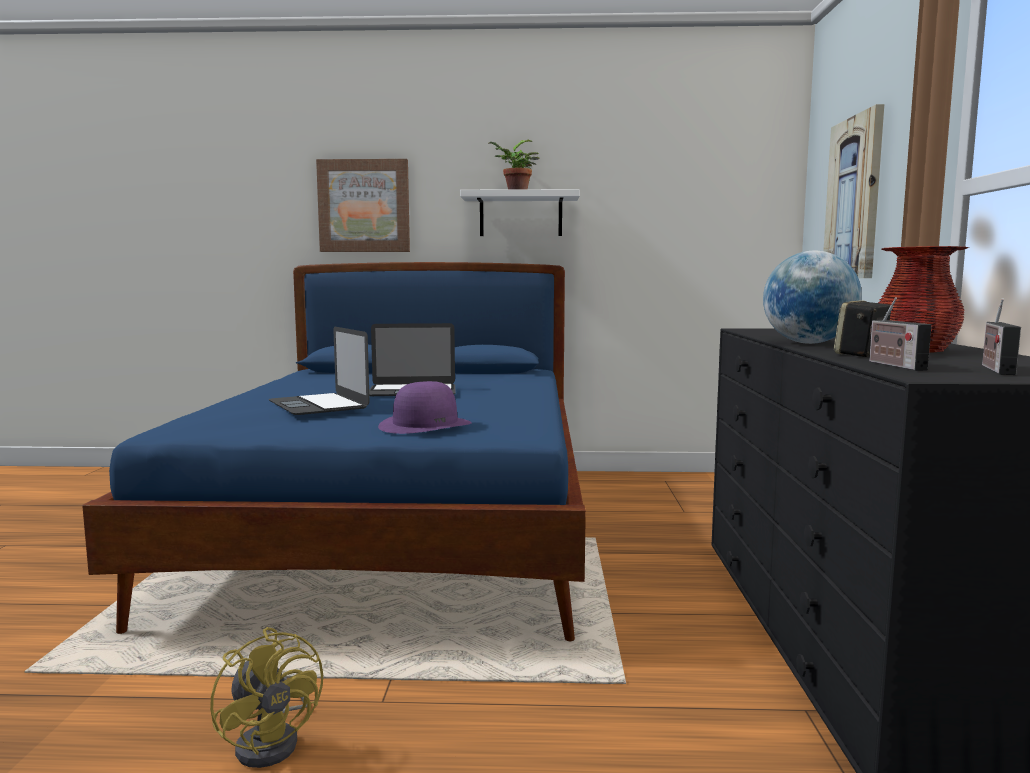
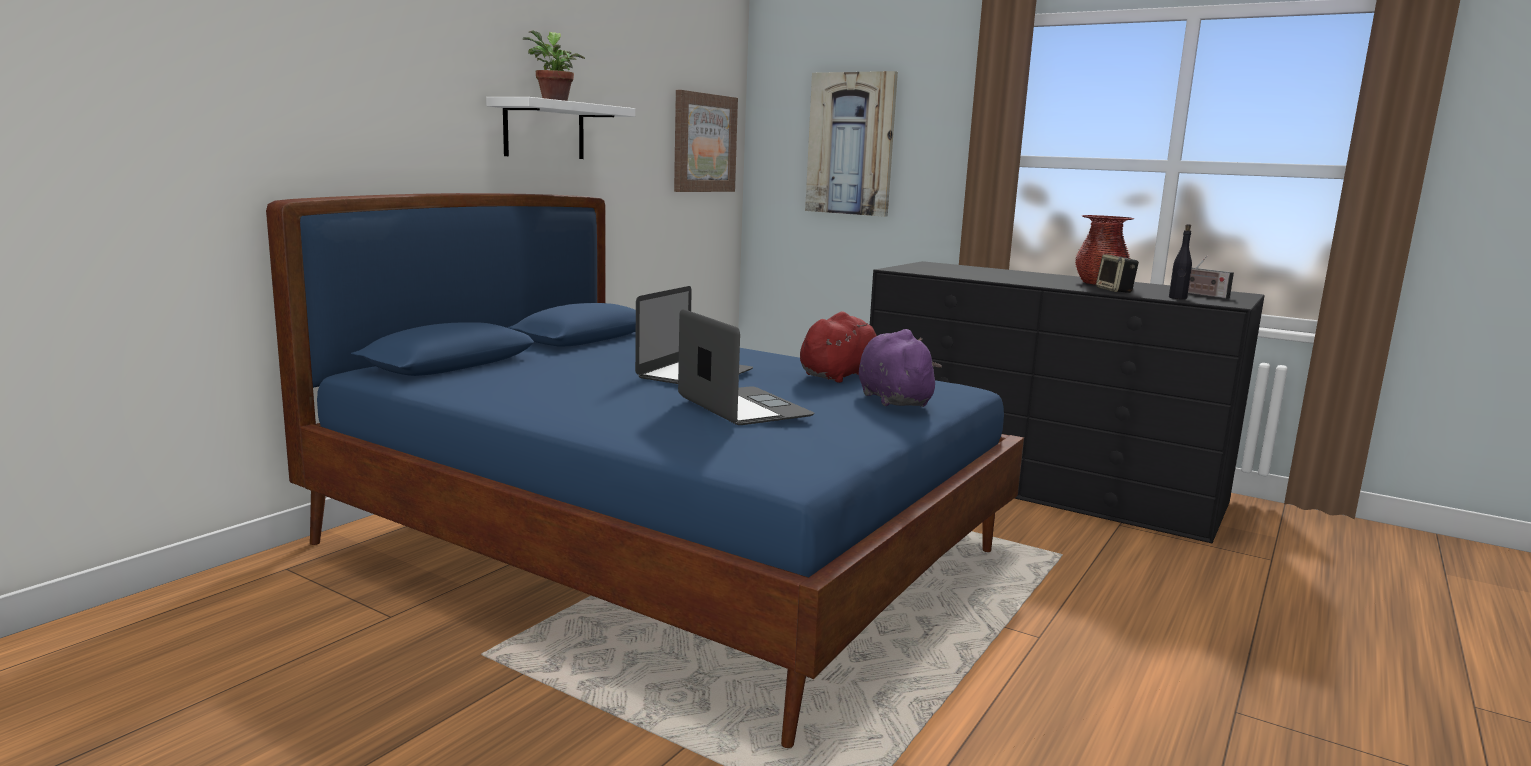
camera: 60 degrees left, 5 degrees up
yellow fan [210,627,323,768] -> none
laptop [269,327,370,415] -> laptop turned 120 degrees counterclockwise [678,309,814,425]
picture [316,159,410,252] -> picture moved to [674,90,738,192]
purple hat [378,381,472,434] -> purple plush toy [859,329,942,407]
globe [763,250,862,344] -> none
radio [869,297,932,371] -> black bottle [1169,224,1192,299]
none -> red plush toy [800,312,877,383]

